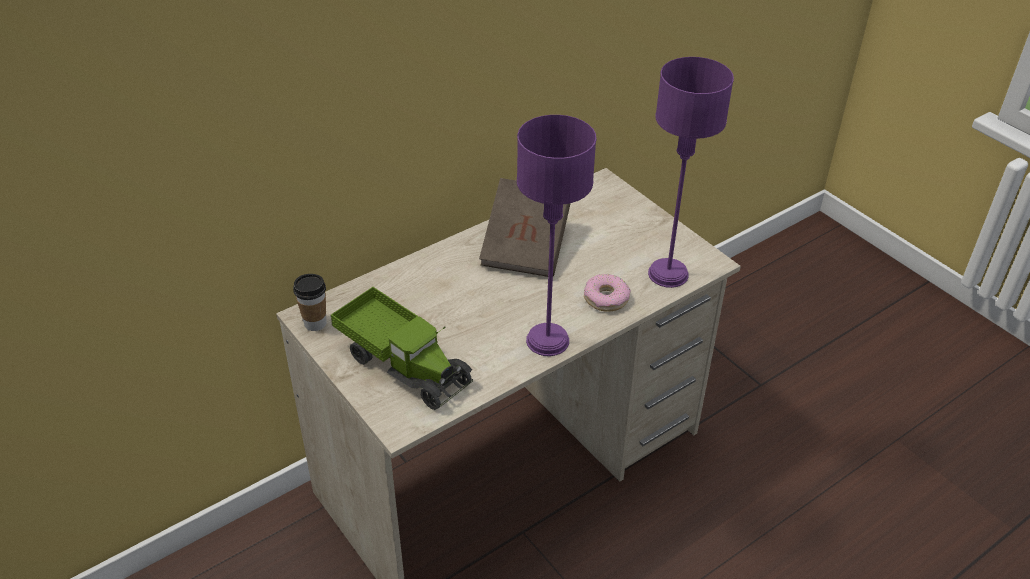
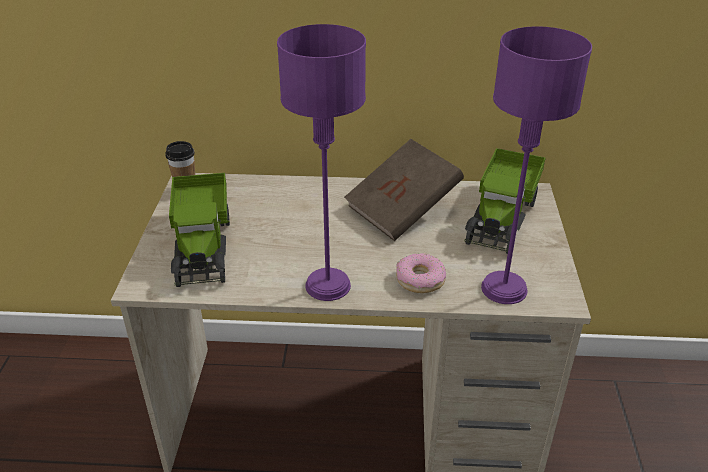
camera: 40 degrees right, 5 degrees down
none -> toy truck [464,148,546,254]

